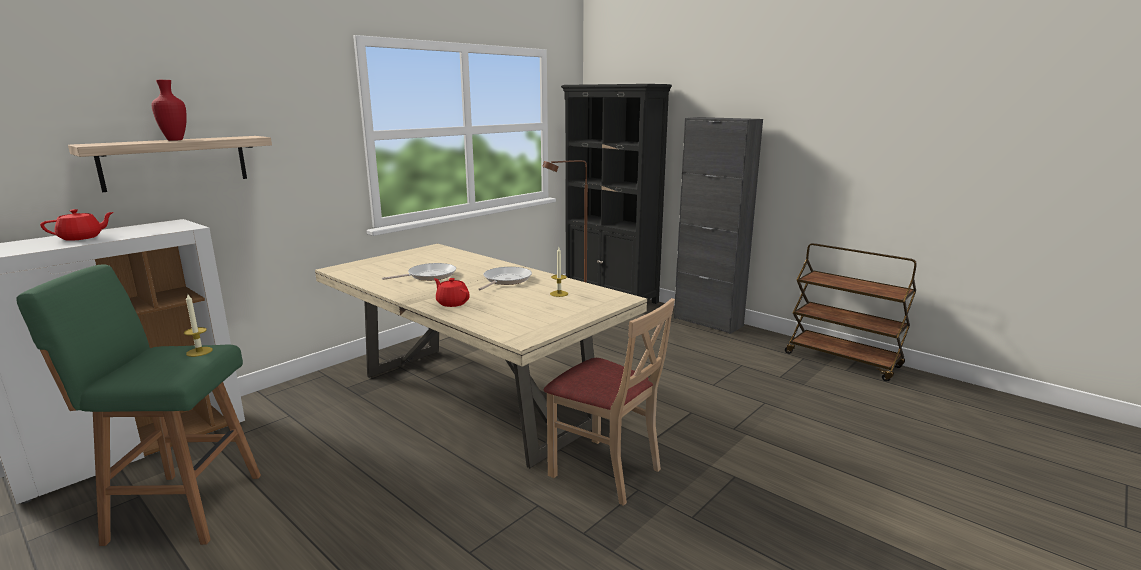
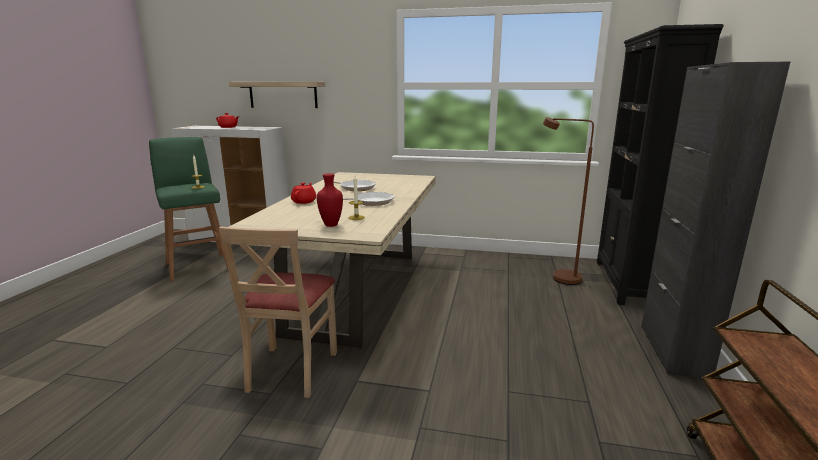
camera: 60 degrees right, 0 degrees up
red vase [151,80,187,141] -> red vase moved to [317,173,343,227]

